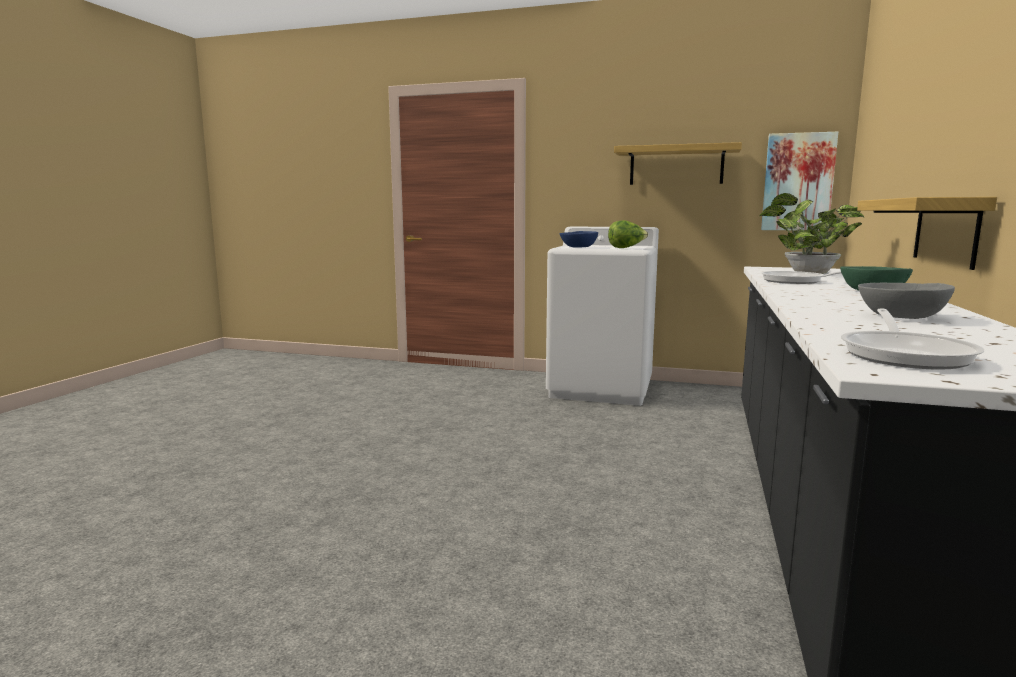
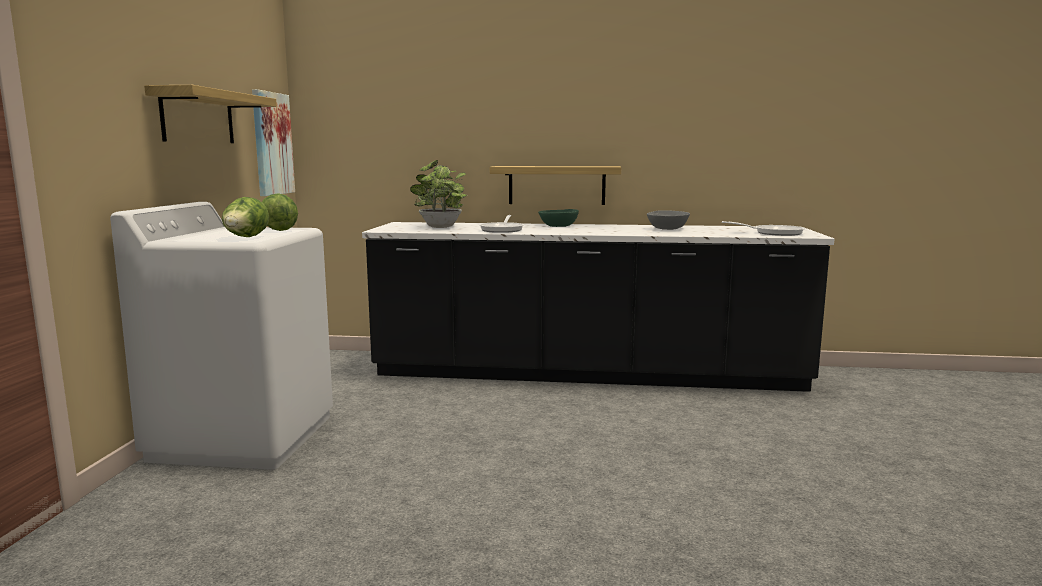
camera: 100 degrees left, 0 degrees up
blue bowl [559,231,598,248] -> lettuce [222,197,269,237]

